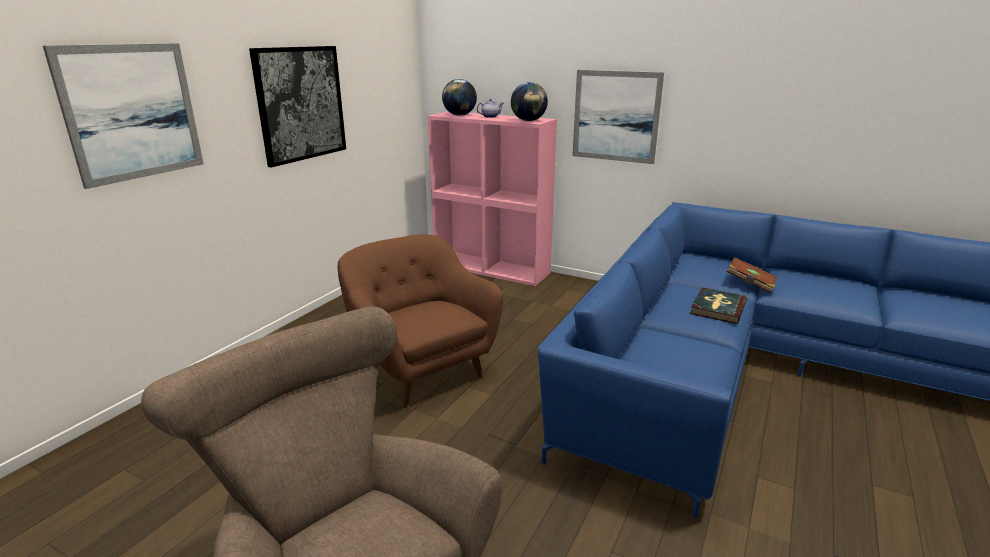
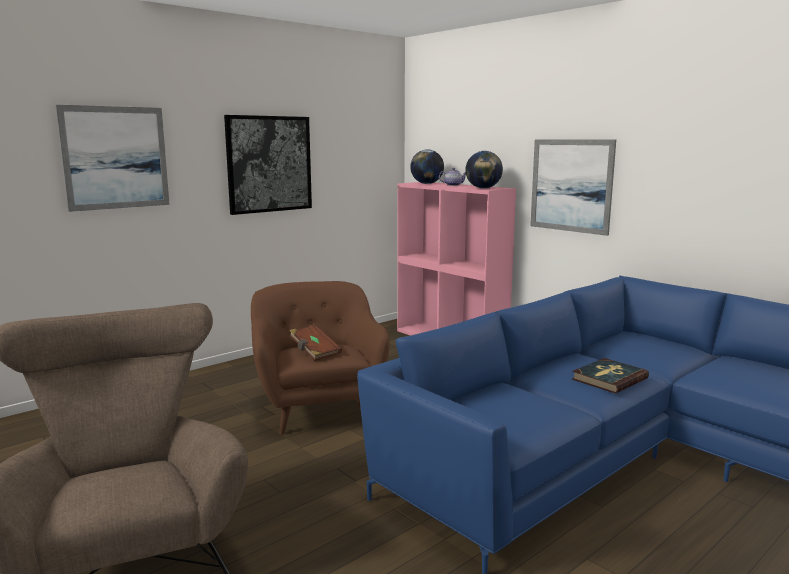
camera: 20 degrees right, 10 degrees down
brown book [727,257,777,293] -> brown book moved to [289,325,342,361]

